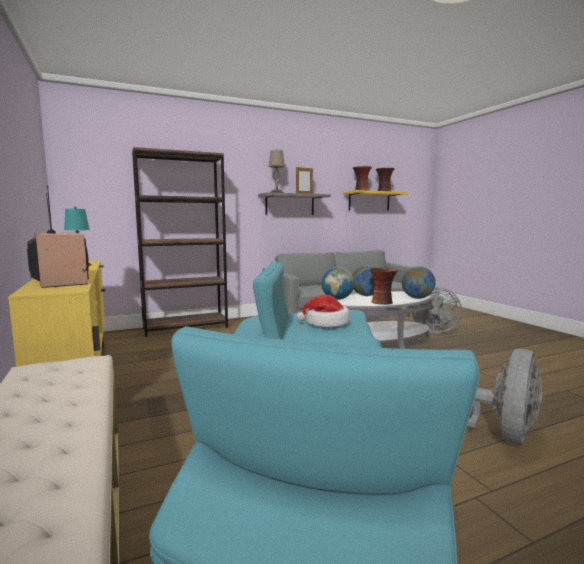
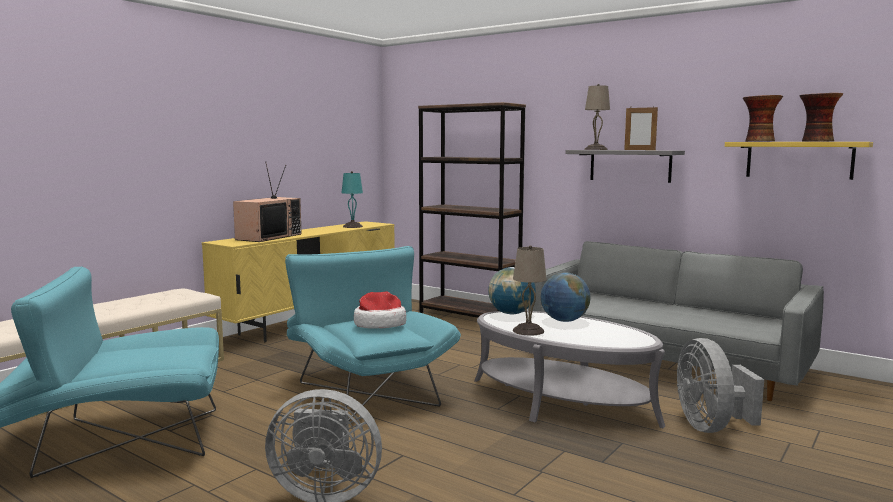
camera: 60 degrees right, 0 degrees up
vase [370,268,398,305] -> beige table lamp [513,245,547,336]
globe [402,266,436,299] -> none

